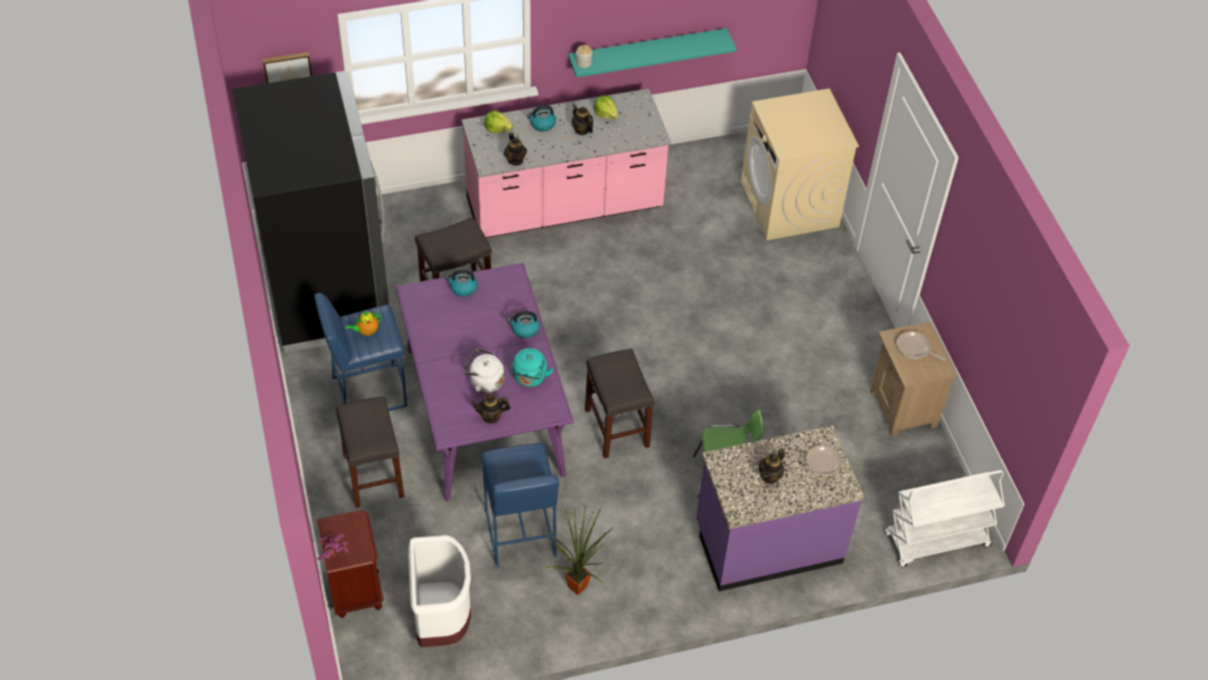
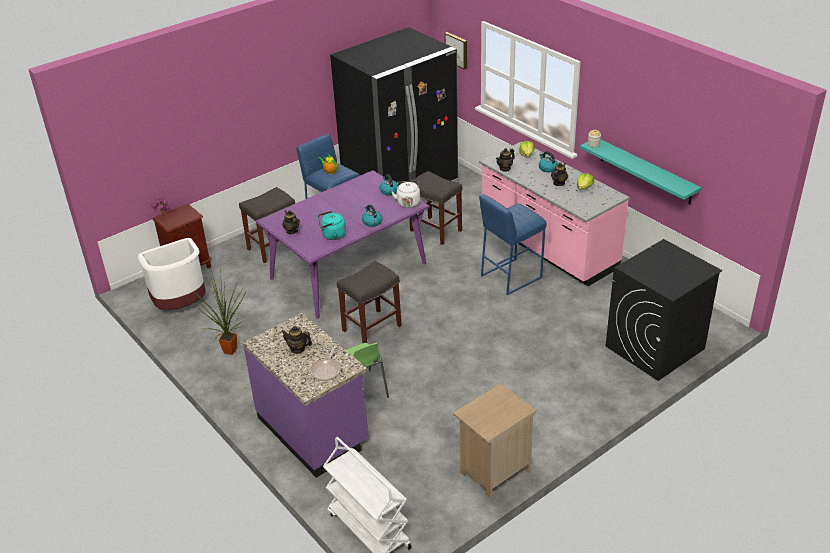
camera: 70 degrees right, 15 degrees down
white kettle [463,349,504,393] -> white kettle moved to [391,181,420,208]
blue stool [481,443,559,567] -> blue stool moved to [479,194,546,295]
beige washing machine [741,88,859,240] -> black washing machine [606,239,722,381]
frying pan [897,331,946,361] -> none

